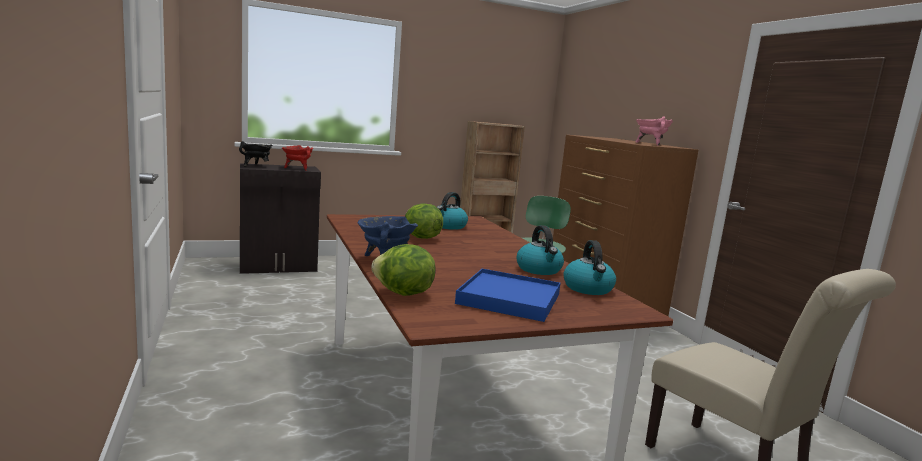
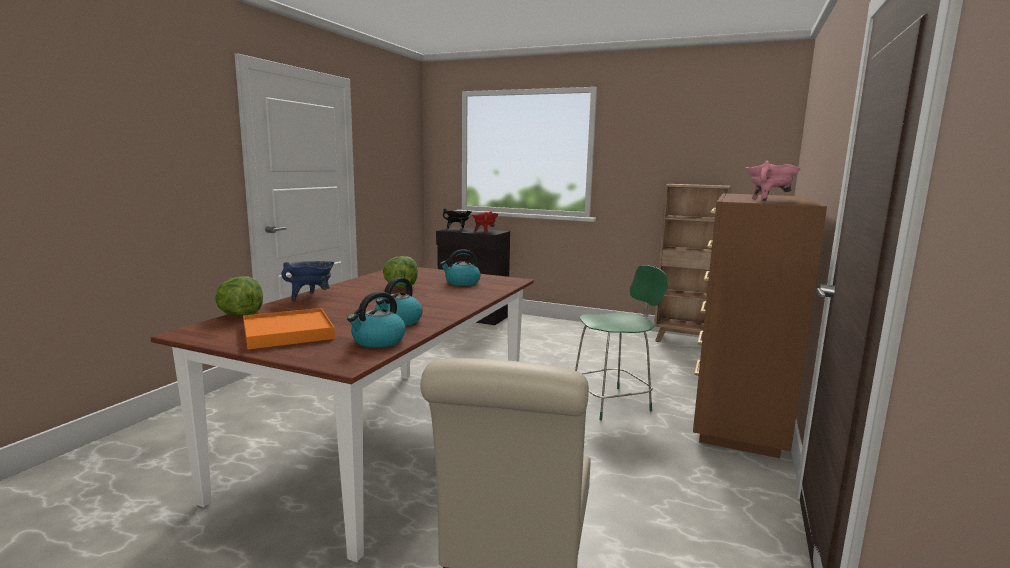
camera: 45 degrees right, 0 degrees up
blue tray [455,269,560,322] -> orange tray [243,308,335,349]

